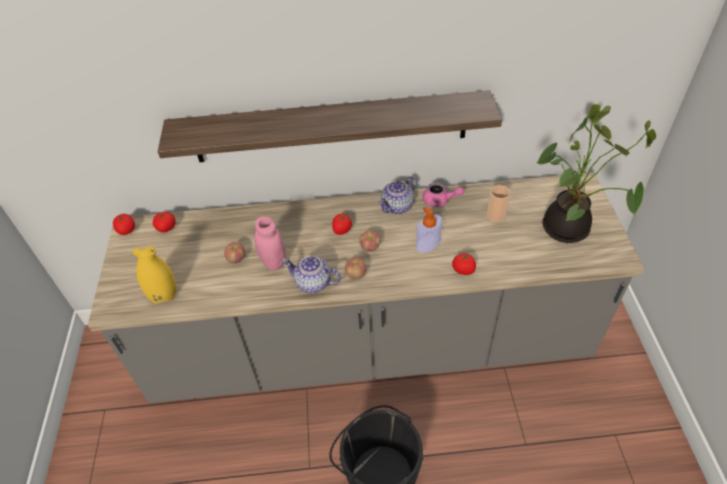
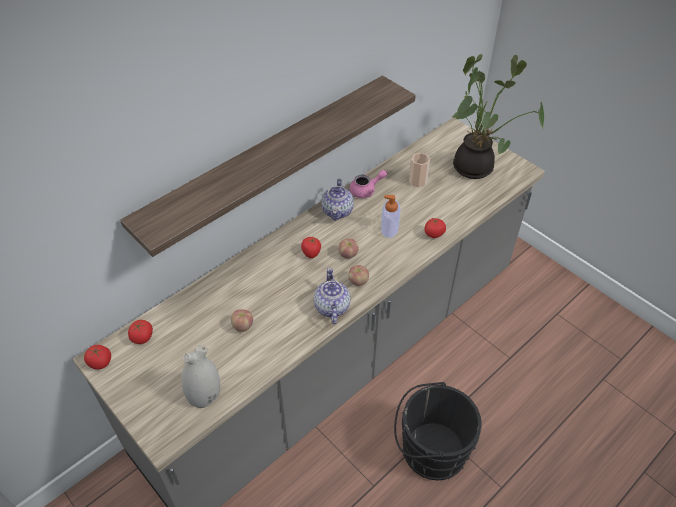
camera: 40 degrees left, 0 degrees up
yellow vase [133,246,176,304] -> white vase [181,345,220,408]
pink jar [254,216,286,270] -> none
teapot [282,256,341,293] -> teapot turned 105 degrees clockwise [314,268,351,324]

